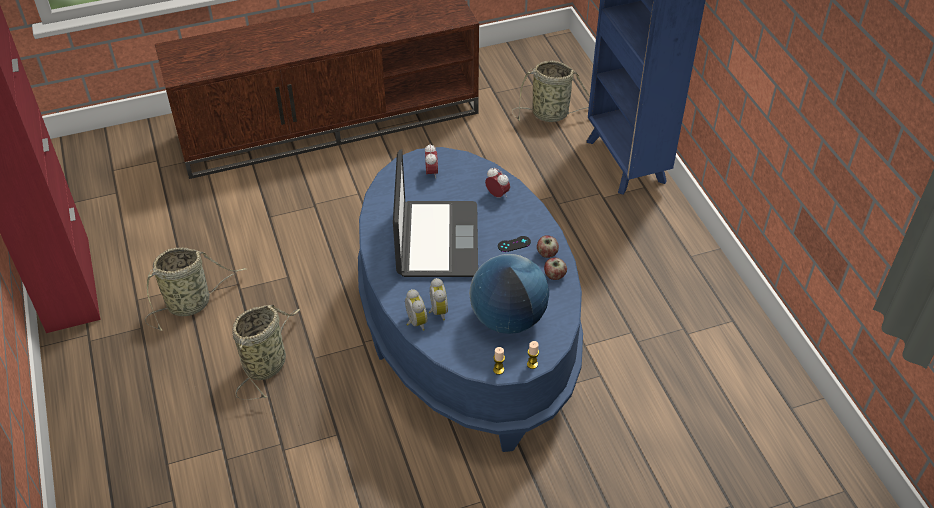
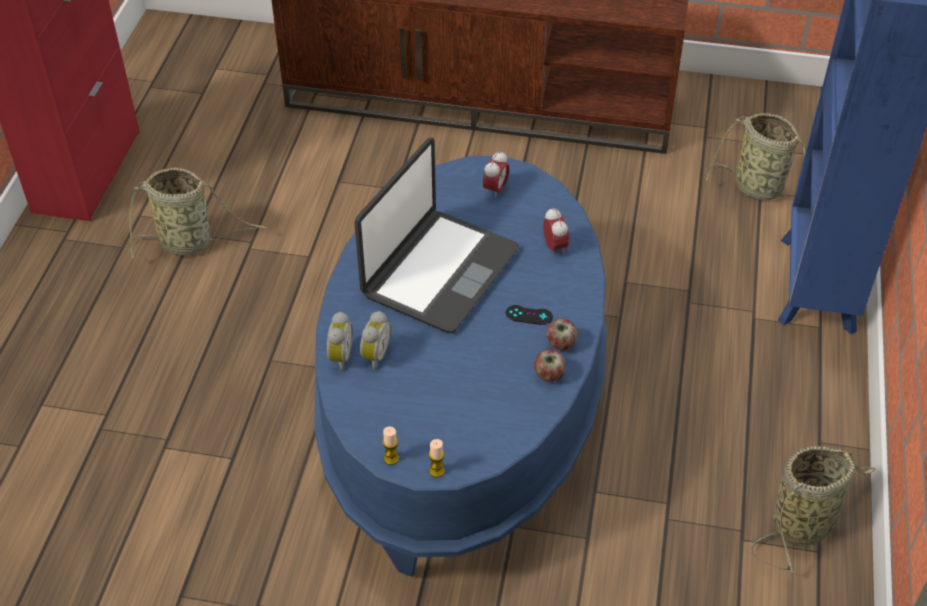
camera: 30 degrees right, 0 degrees up
basket [232,305,300,400] -> basket moved to [751,446,875,573]
globe [469,254,549,334] -> none

